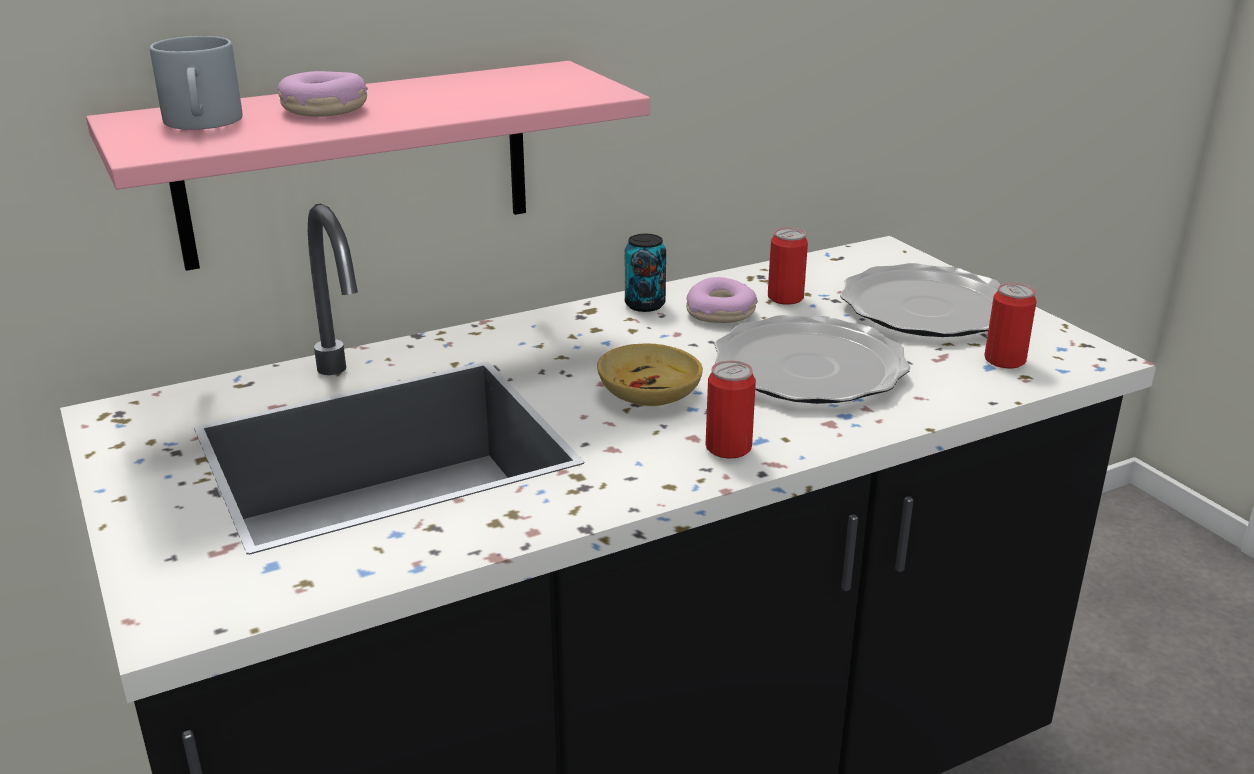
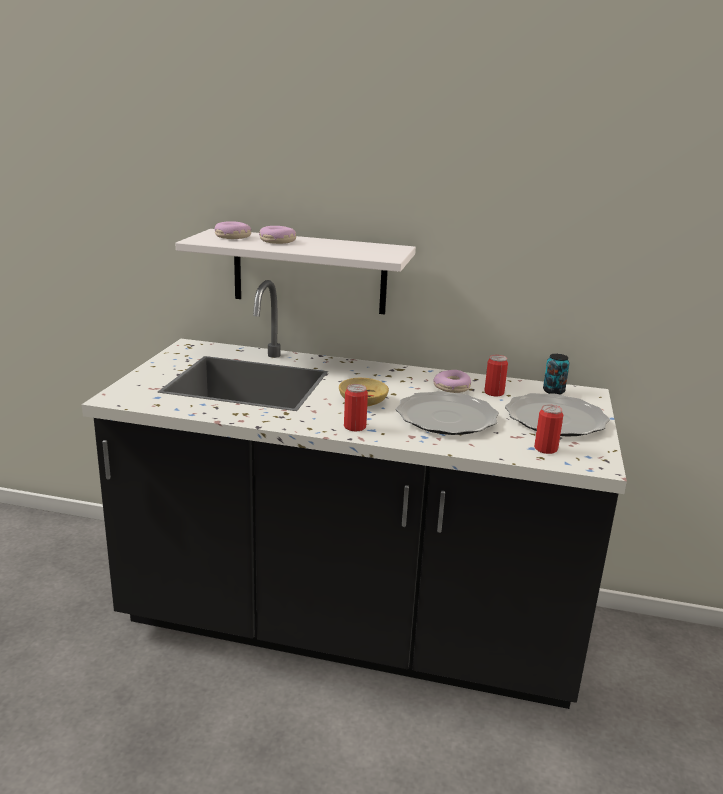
camera: 40 degrees right, 5 degrees down
pink shelf [86,61,650,271] -> white shelf [175,229,416,315]
grey mug [150,36,243,130] -> donut [215,221,251,239]
can [625,234,666,312] -> can moved to [543,354,570,395]

